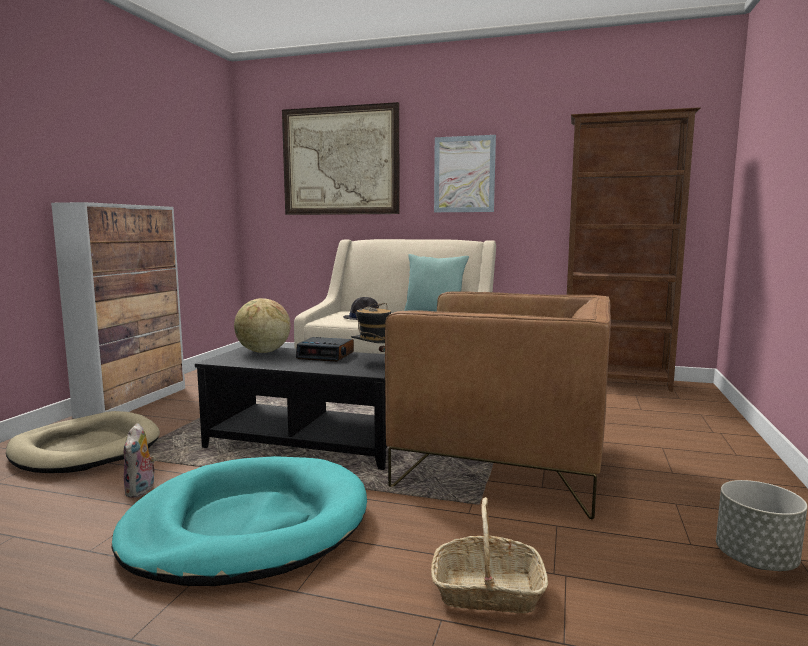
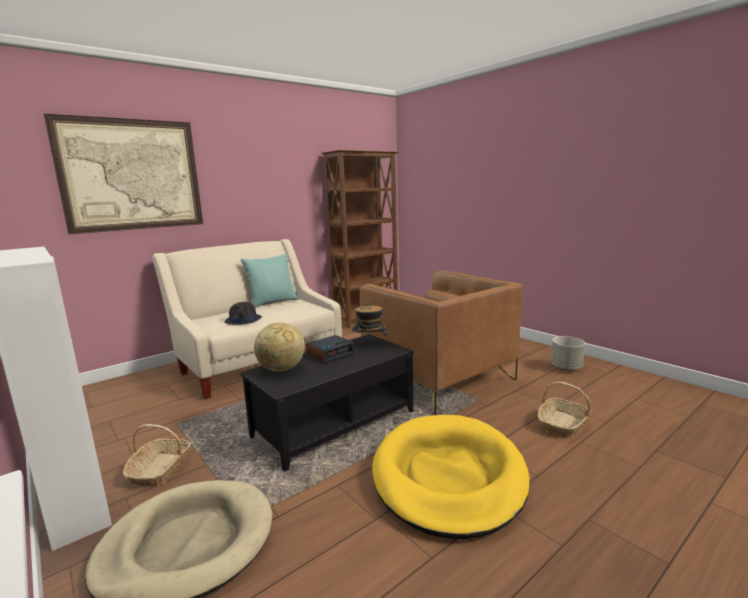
camera: 55 degrees left, 5 degrees up
turquoise dog bed [112,456,367,586] -> yellow dog bed [372,415,530,539]
plush toy [124,423,156,498] -> none
brown armchair [385,291,611,520] -> brown armchair turned 90 degrees clockwise [359,270,523,415]
picture [434,135,496,212] -> none
none -> basket [123,424,191,487]

